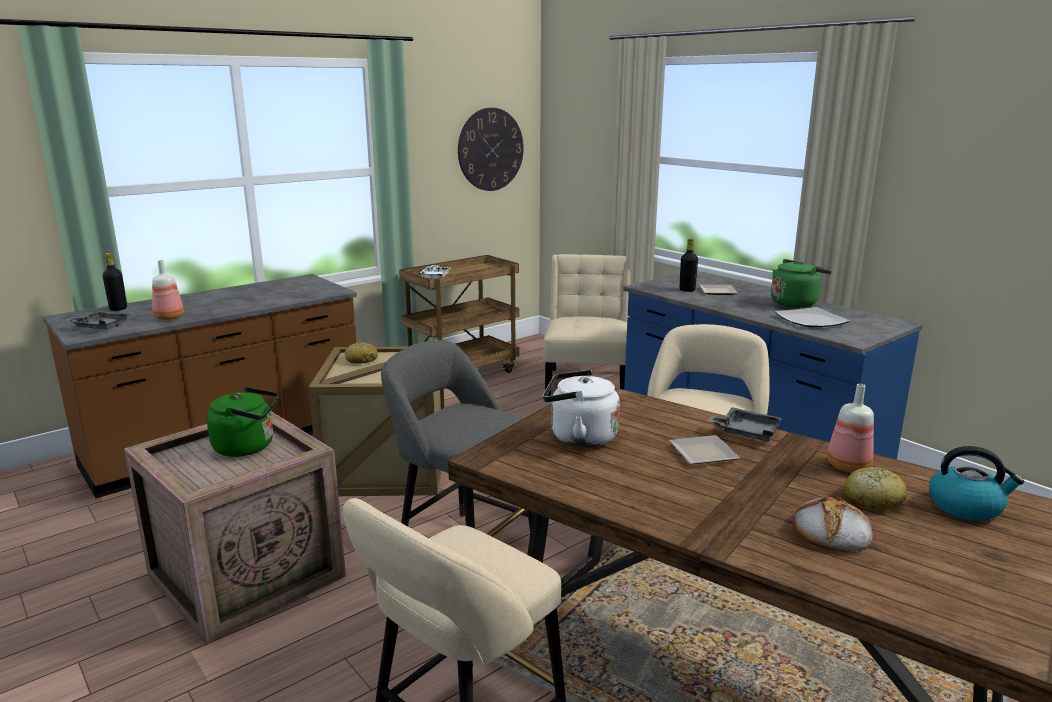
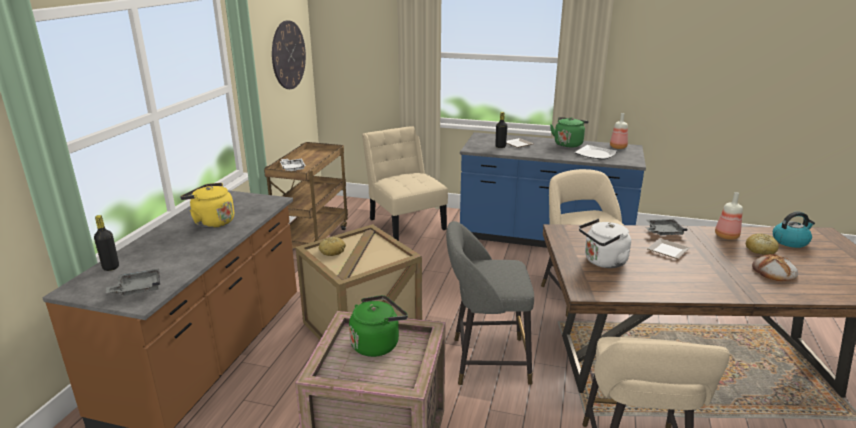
camera: 35 degrees left, 5 degrees up
bottle [152,260,184,320] -> bottle moved to [610,113,628,149]
none -> yellow kettle [180,183,234,228]

